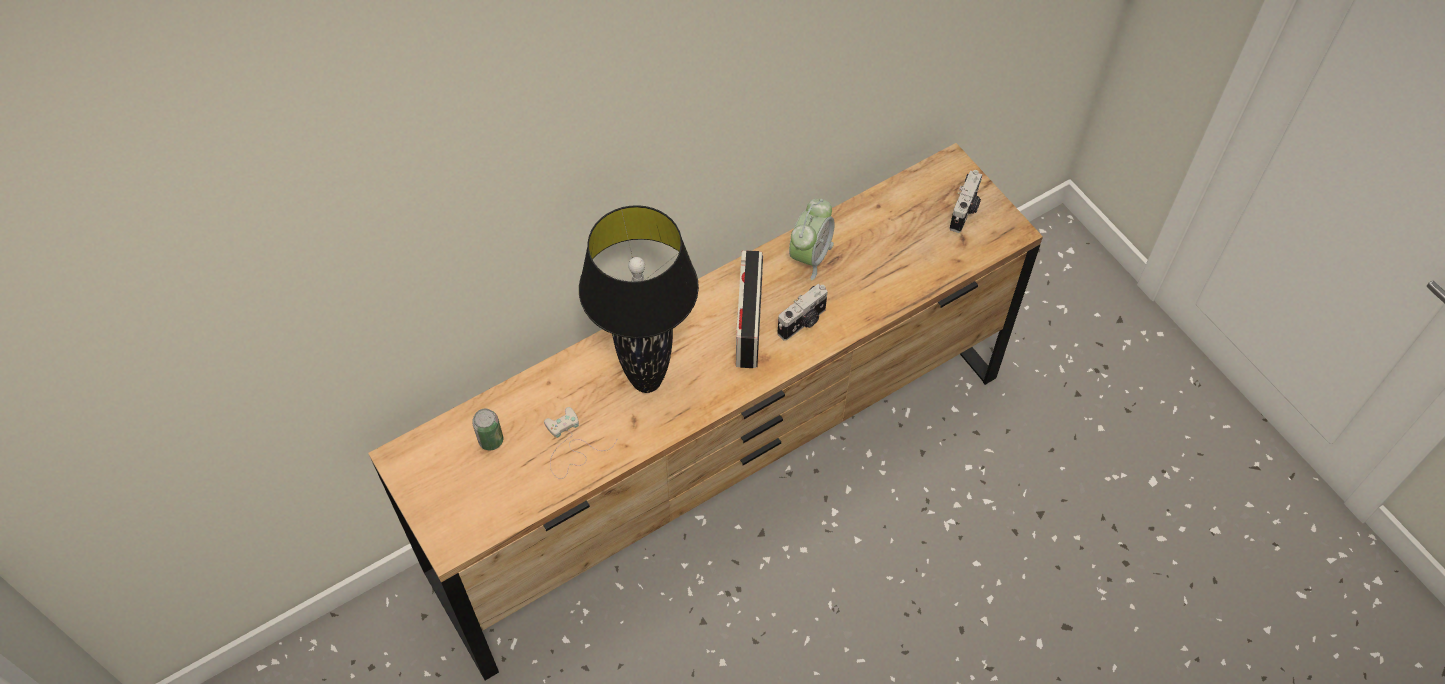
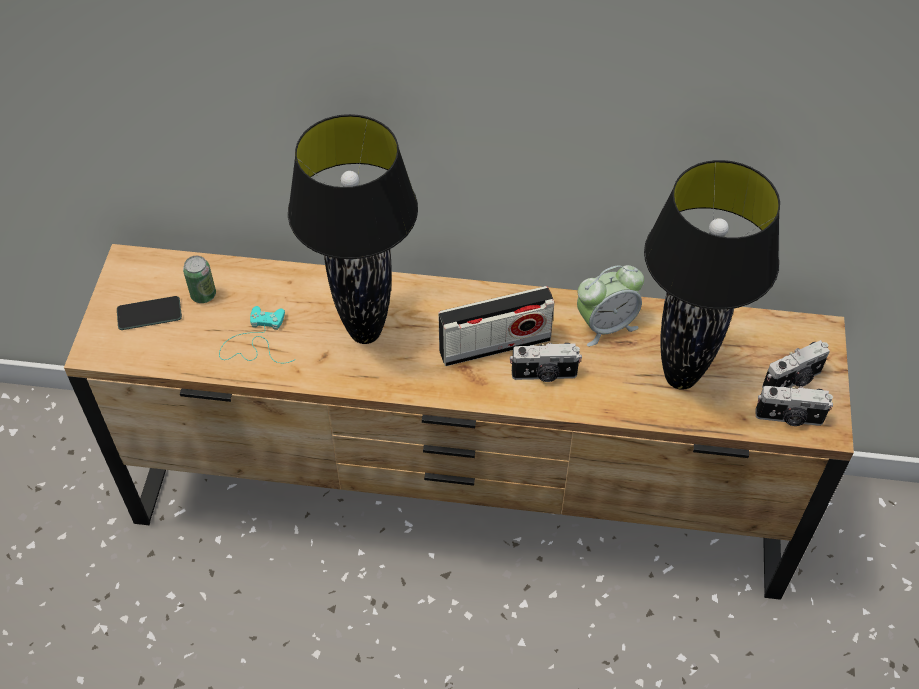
camera: 40 degrees right, 5 degrees down
white game controller [544,407,618,479] -> turquoise game controller [219,306,295,363]
radio [736,250,763,368] -> radio turned 150 degrees counterclockwise [438,286,554,366]
none -> phone [117,296,182,330]
none -> black table lamp [644,160,780,390]
none -> camera [756,386,833,426]

